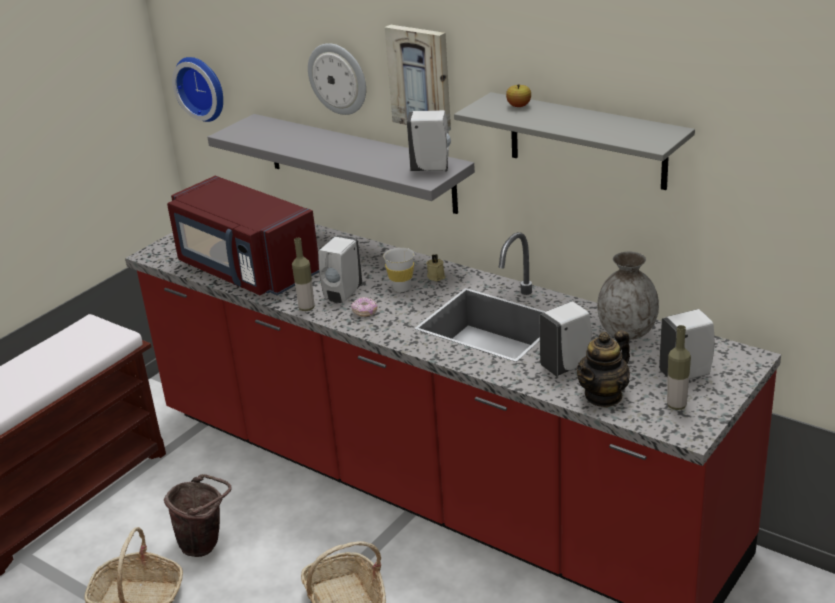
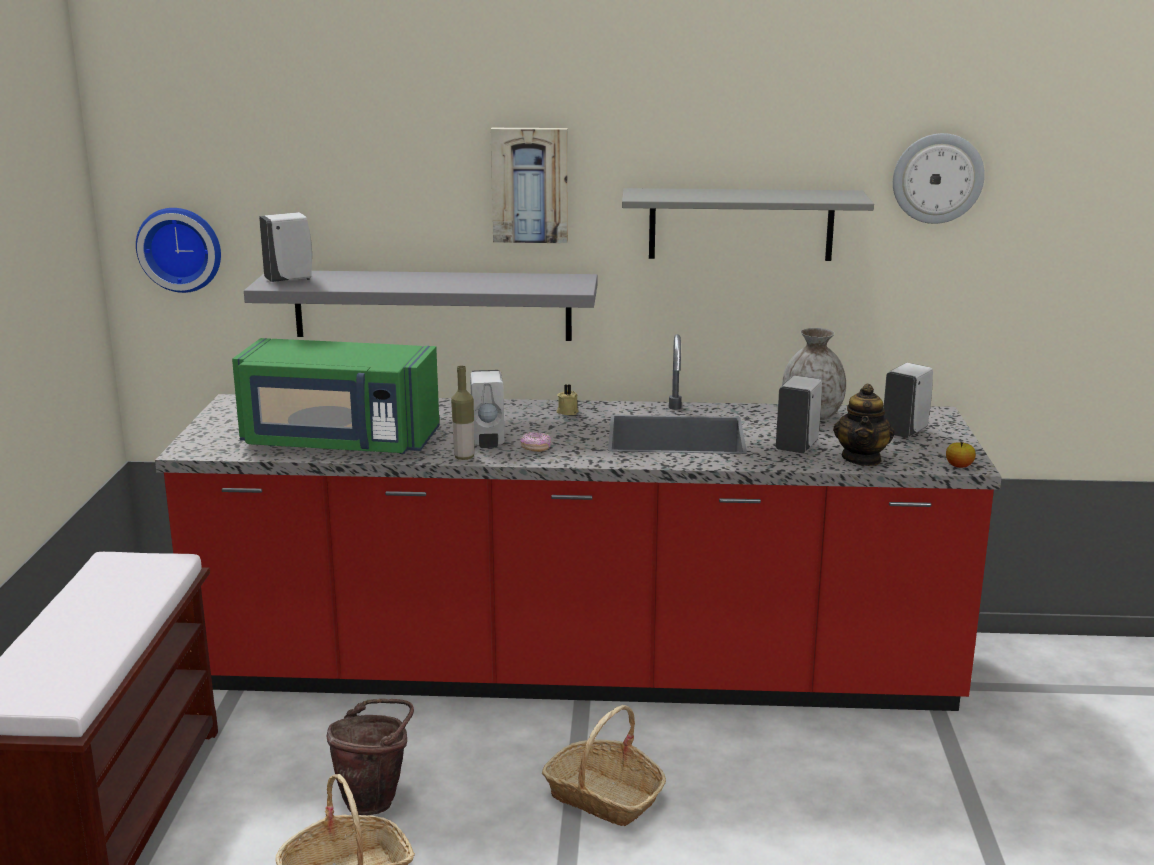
camera: 35 degrees left, 10 degrees down
red microwave [167,176,319,295] -> green microwave [232,338,440,454]
wall clock [308,43,366,115] -> wall clock moved to [893,133,985,224]
white cup [383,248,415,292] -> none
white soap dispenser [407,110,451,171] -> white soap dispenser moved to [259,212,312,282]
apple [506,84,531,107] -> apple moved to [946,442,976,468]
bottle [667,325,691,410] -> none

